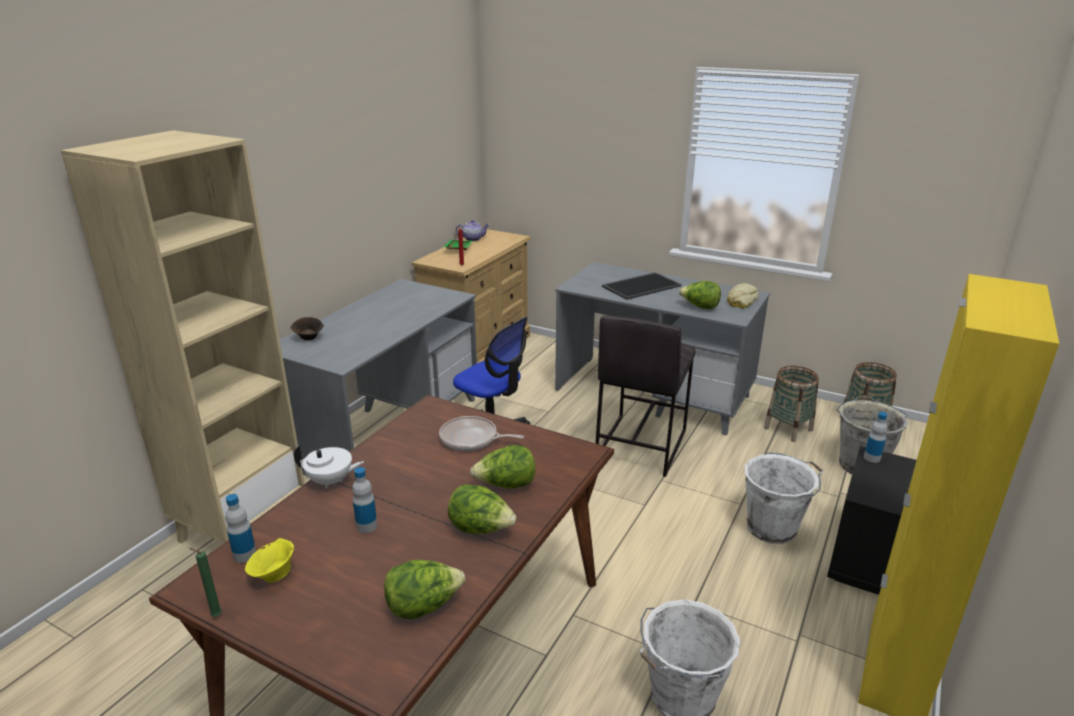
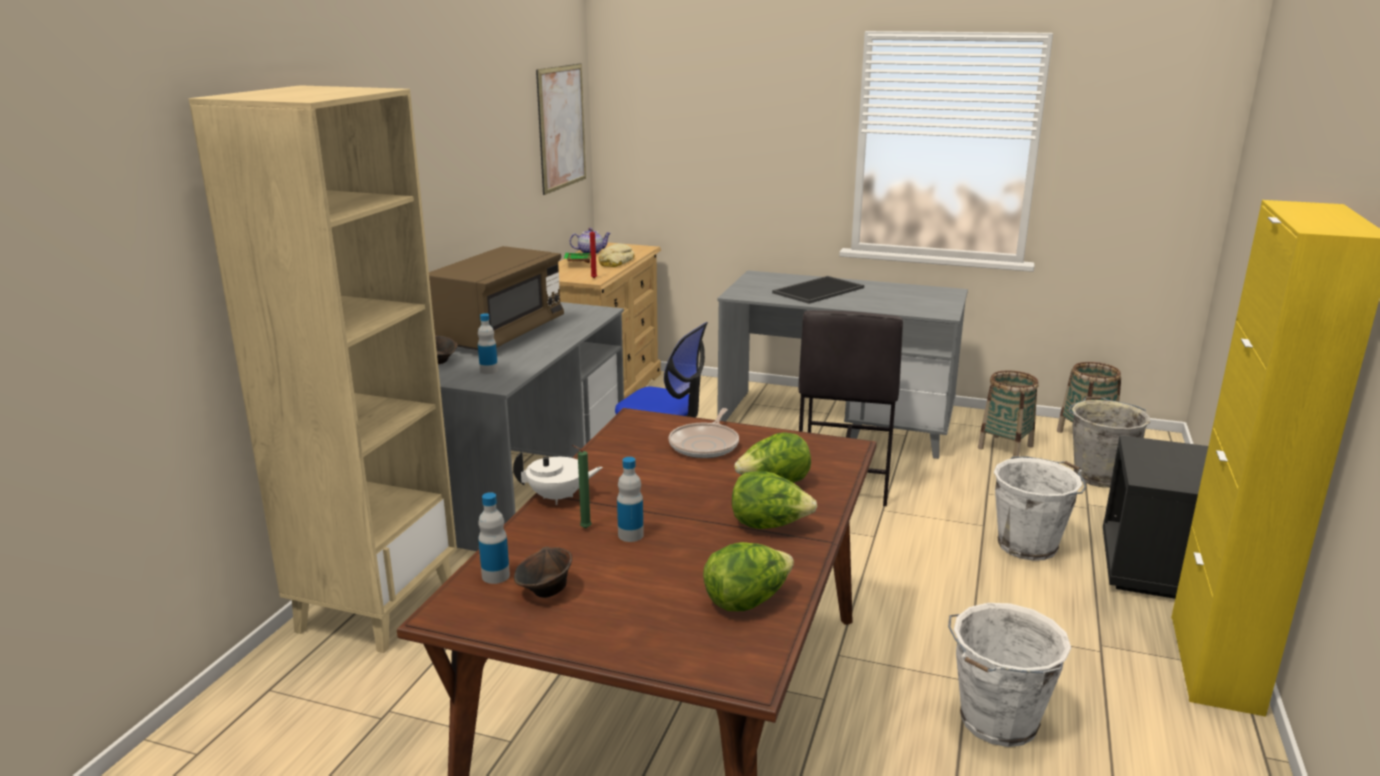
camera: 10 degrees left, 5 degrees down
green candle [189,547,222,617] -> green candle moved to [572,445,592,528]
yellow bowl [245,538,294,583] -> brown bowl [514,547,572,598]
frying pan [439,416,524,451] -> frying pan turned 75 degrees counterclockwise [669,408,739,458]
lettuce [679,281,721,309] -> none
bread [727,283,759,308] -> bread moved to [598,244,635,267]
bottle [864,412,887,463] -> bottle moved to [478,313,498,374]
none -> brown microwave [429,246,564,350]
none -> picture [536,63,586,195]

